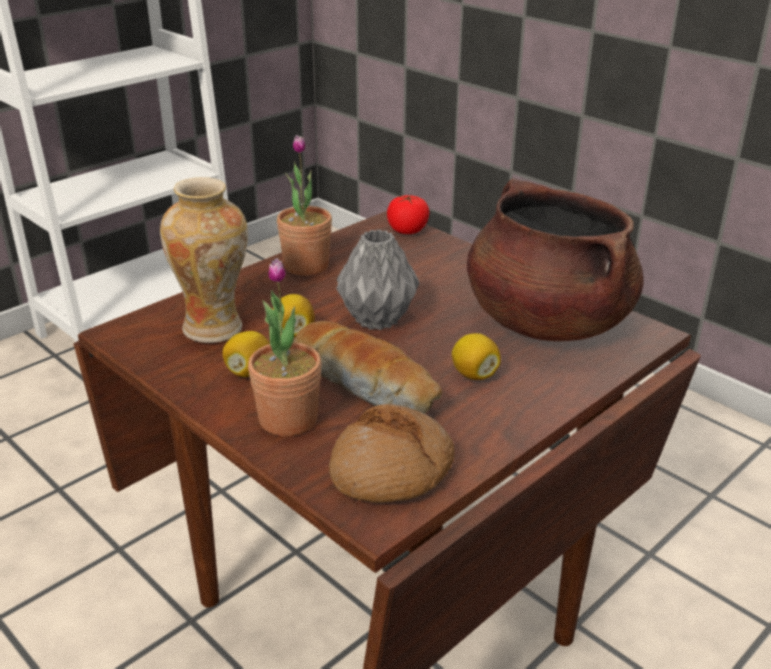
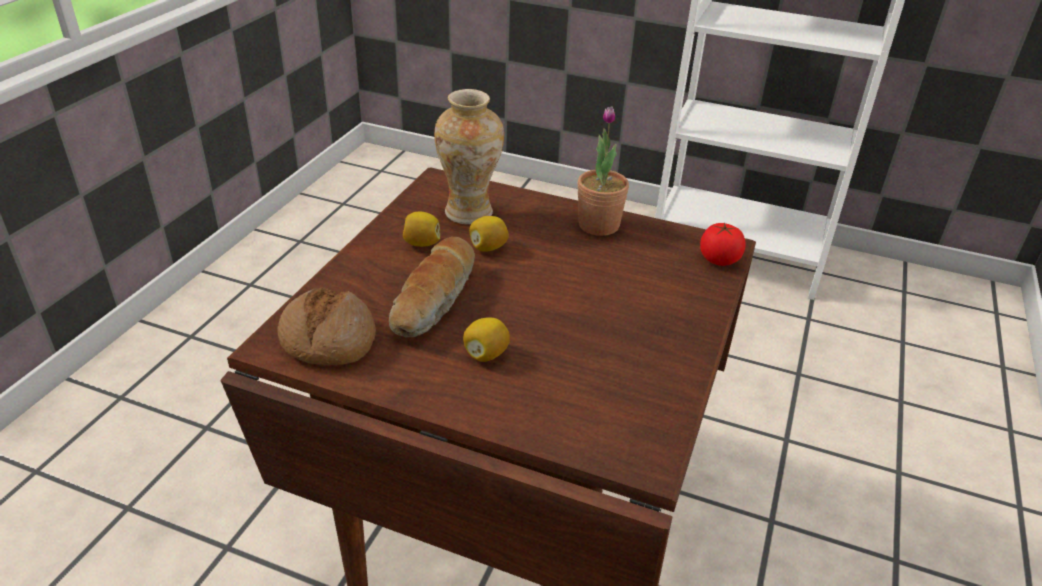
camera: 65 degrees right, 5 degrees up
potted plant [248,258,322,436] -> none
grey vase [337,230,419,330] -> none
brown cooking pot [467,178,644,341] -> none

